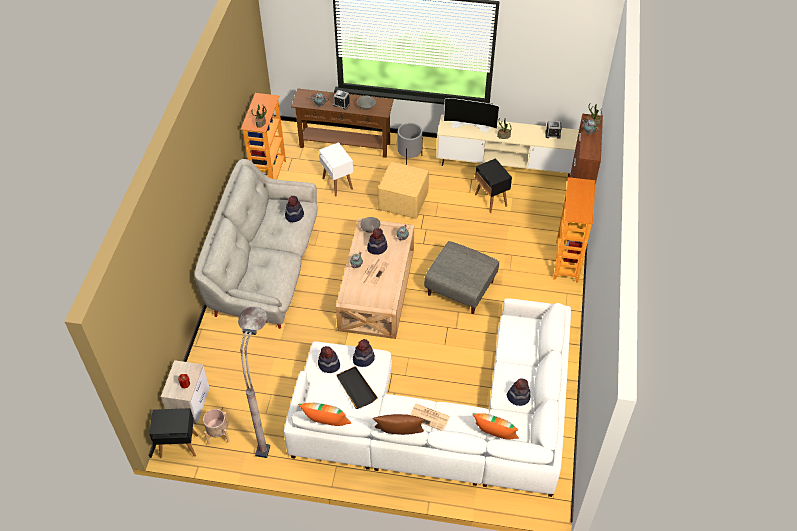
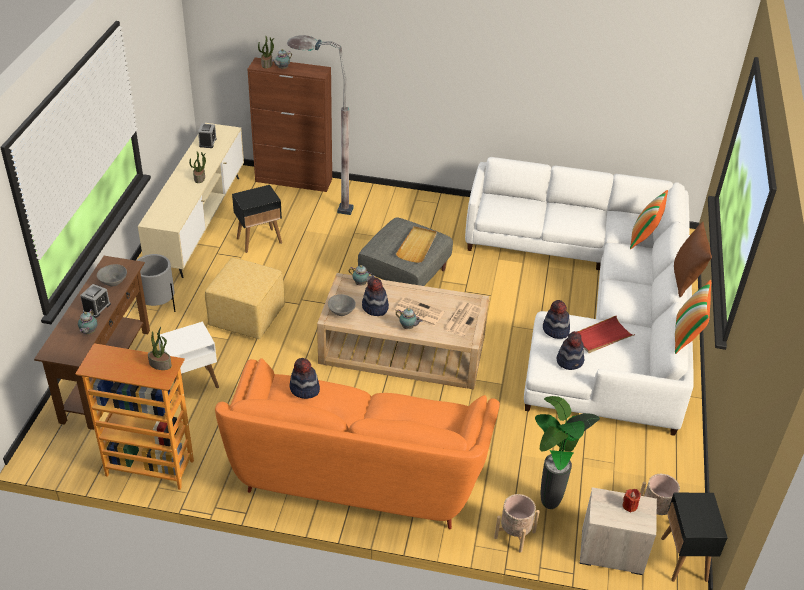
camera: 90 degrees left, 10 degrees down
grey sofa [194,159,317,329] -> orange sofa [215,358,500,529]
grey floor lamp [238,307,270,458] -> grey floor lamp moved to [287,35,354,215]
black tray [337,366,378,409] -> red tray [577,315,635,353]
newspaper [410,404,450,431] -> newspaper moved to [442,302,482,336]
television [444,98,499,133] -> none
hat [507,378,531,406] -> none
bookcase [553,177,595,282] -> none
none -> beige tray [396,226,437,263]
none -> beige planter [494,494,540,553]
none -> potted plant [535,396,600,509]

